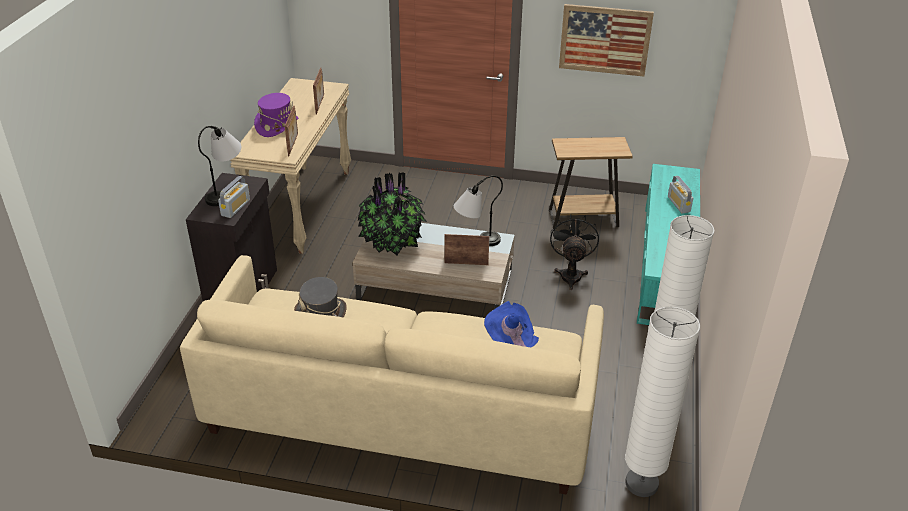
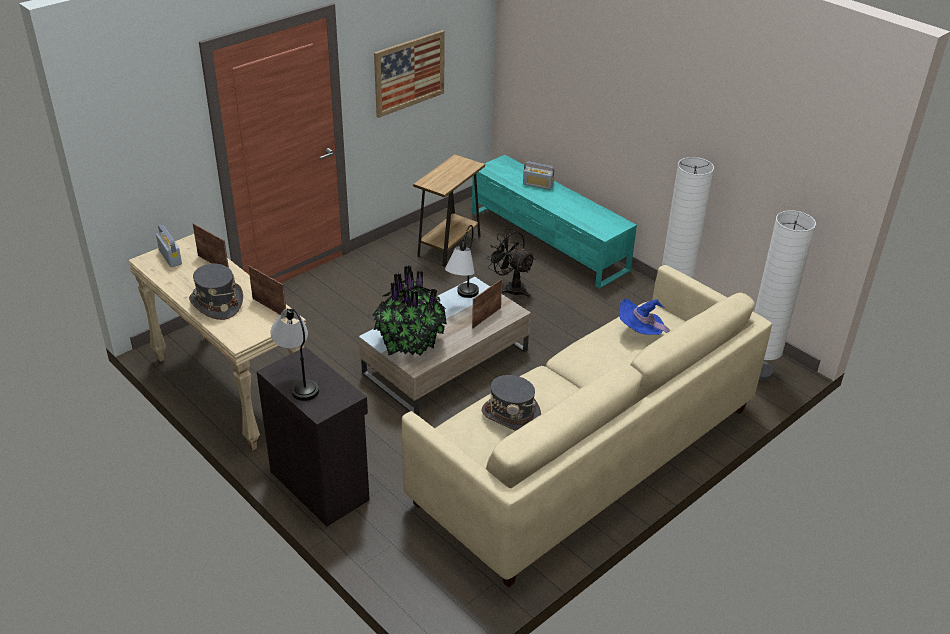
camera: 55 degrees left, 0 degrees up
radio [218,176,250,218] -> radio moved to [156,225,182,267]
purple hat [254,93,298,137] -> grey hat [189,264,243,320]

